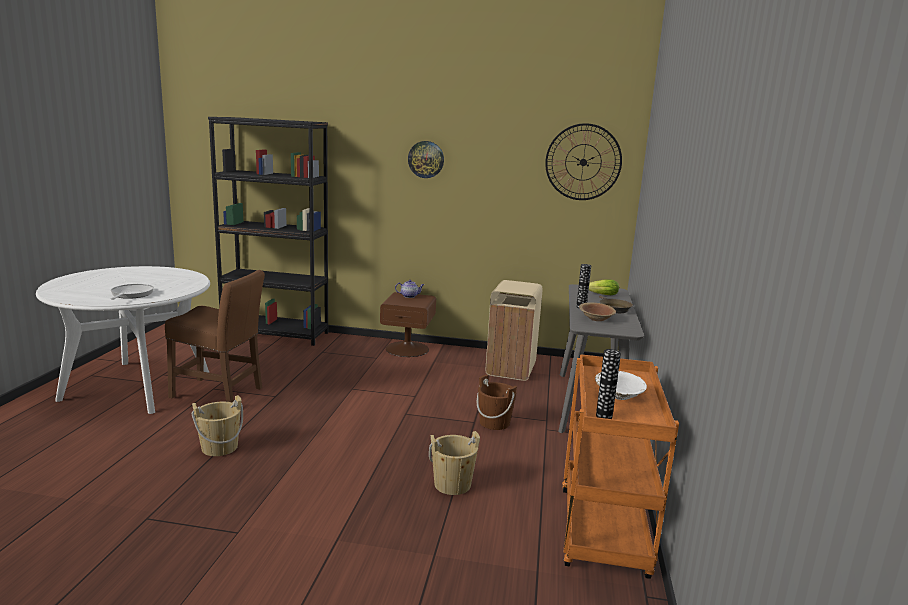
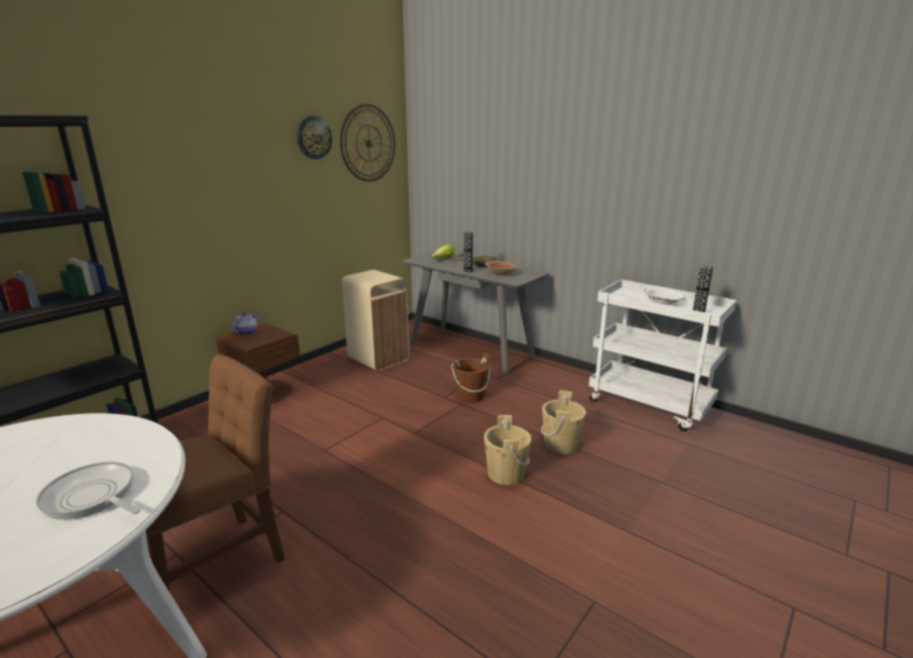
camera: 60 degrees left, 5 degrees up
beige bucket [192,395,243,456] -> beige bucket moved to [484,415,531,485]
wall clock [408,141,444,178] -> wall clock moved to [297,116,332,159]
orange cart [562,354,679,579] -> white cart [589,279,737,431]

